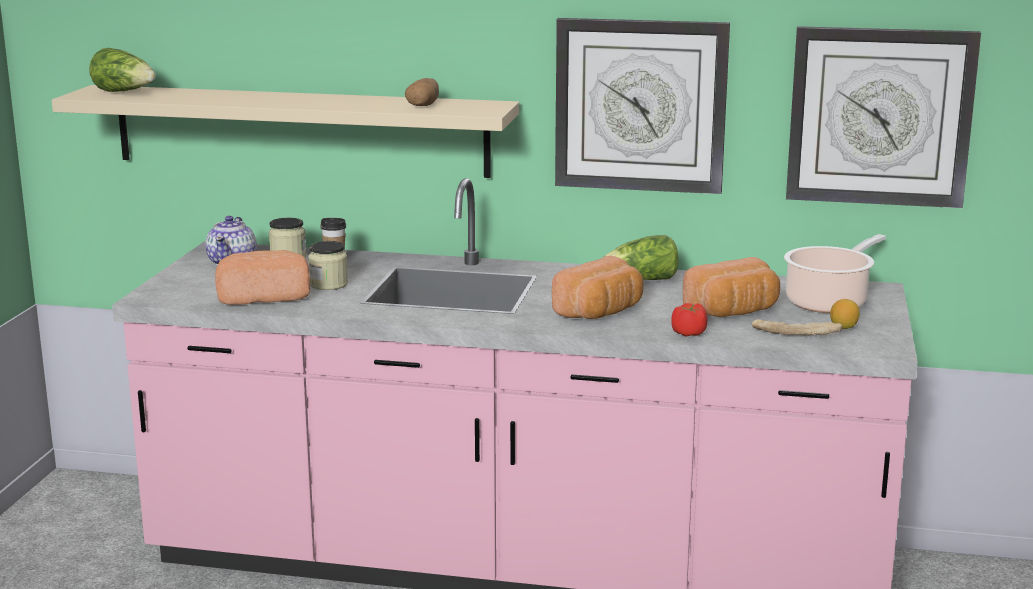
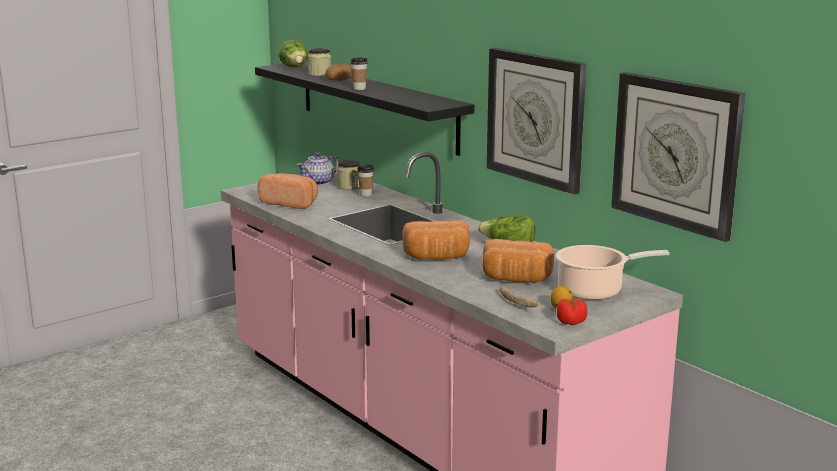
camera: 40 degrees right, 0 degrees up
beige shelf [52,85,519,178] -> black shelf [255,64,474,156]
jar [308,241,348,290] -> jar moved to [308,48,331,76]
potato [405,78,439,106] -> potato moved to [325,64,352,81]
tomato [671,303,707,336] -> tomato moved to [557,298,587,325]
none -> cup [350,58,368,90]

